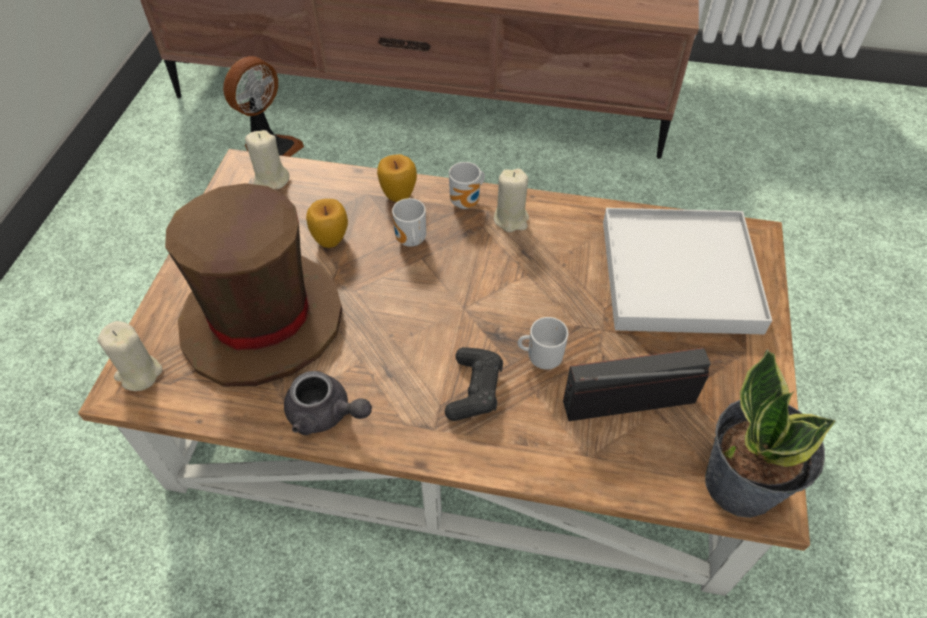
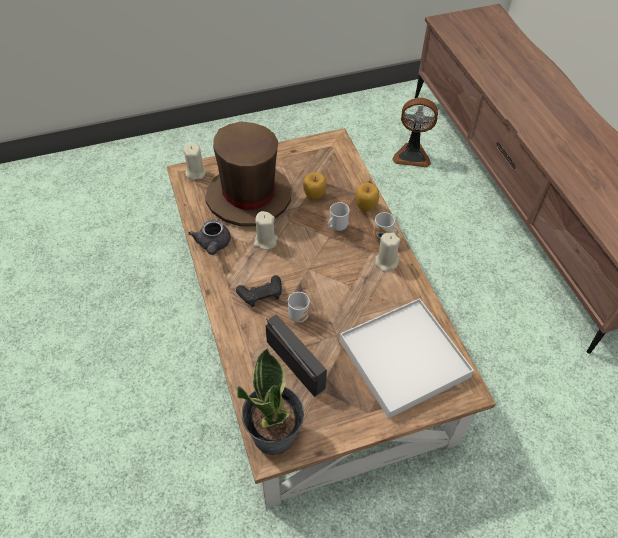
camera: 60 degrees right, 0 degrees up
beige candle [245,130,290,190] -> beige candle moved to [254,211,278,250]

